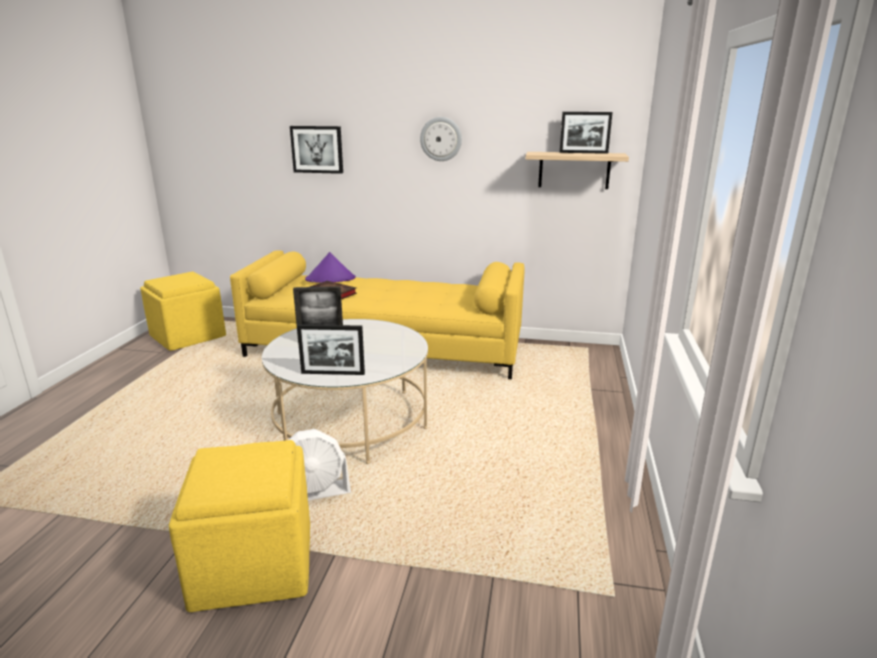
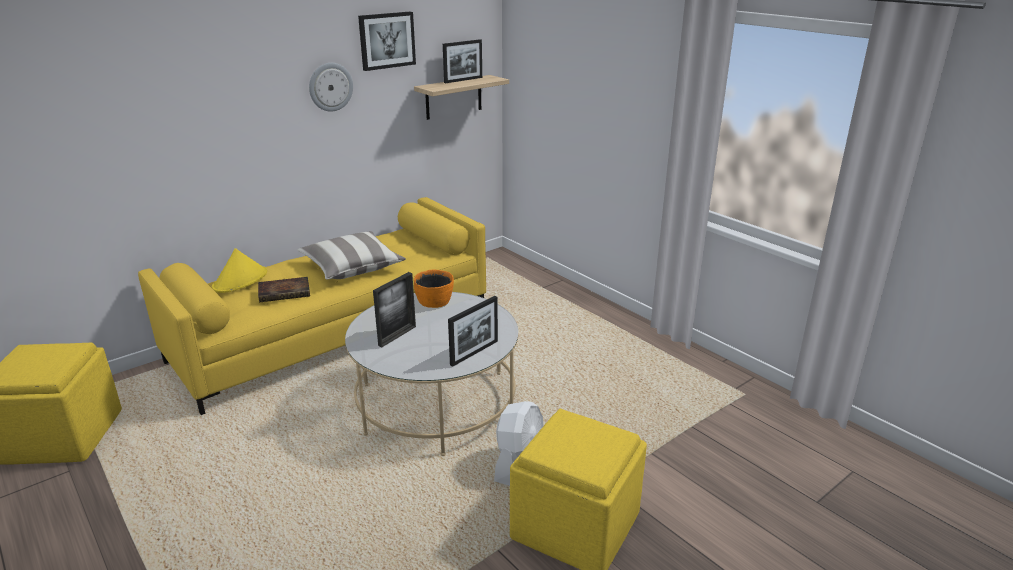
camera: 50 degrees left, 5 degrees up
picture [290,126,343,174] -> picture moved to [358,11,416,71]
purple hat [305,252,356,283] -> yellow hat [212,248,267,293]
none -> pillow [298,231,406,280]
none -> orange bowl [414,270,454,308]

